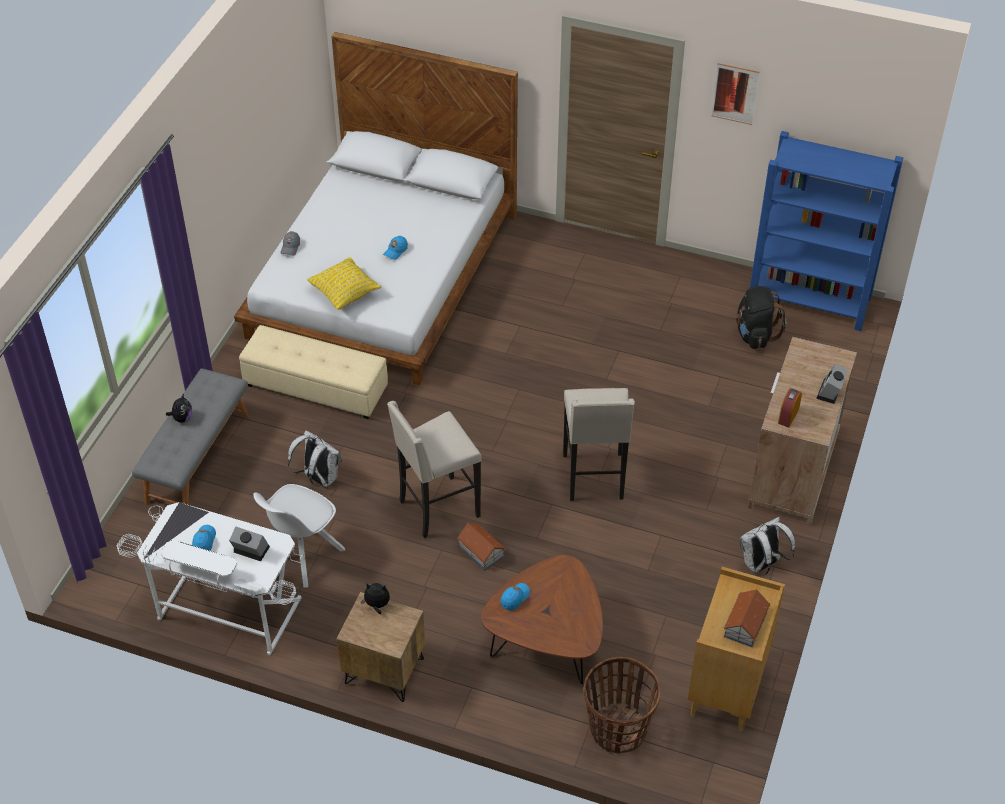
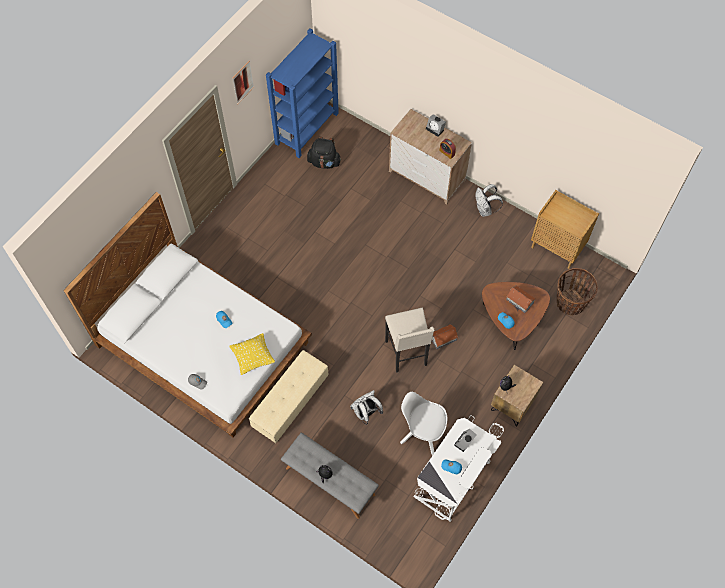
camera: 75 degrees left, 15 degrees up
white chair [253,484,345,587] -> white chair turned 150 degrees clockwise [400,392,448,456]
beige stool [563,388,635,501] -> none
toy house [724,589,770,647] -> toy house moved to [506,285,536,313]

